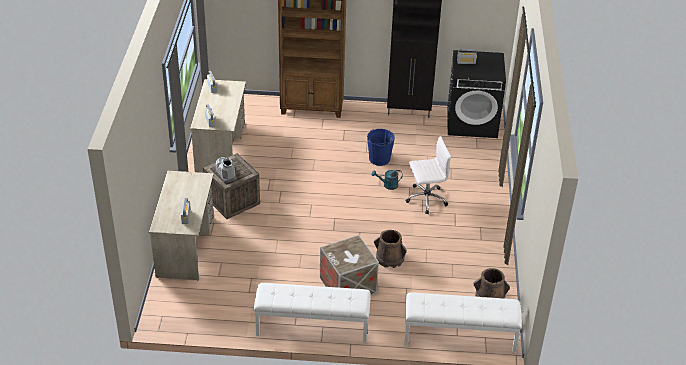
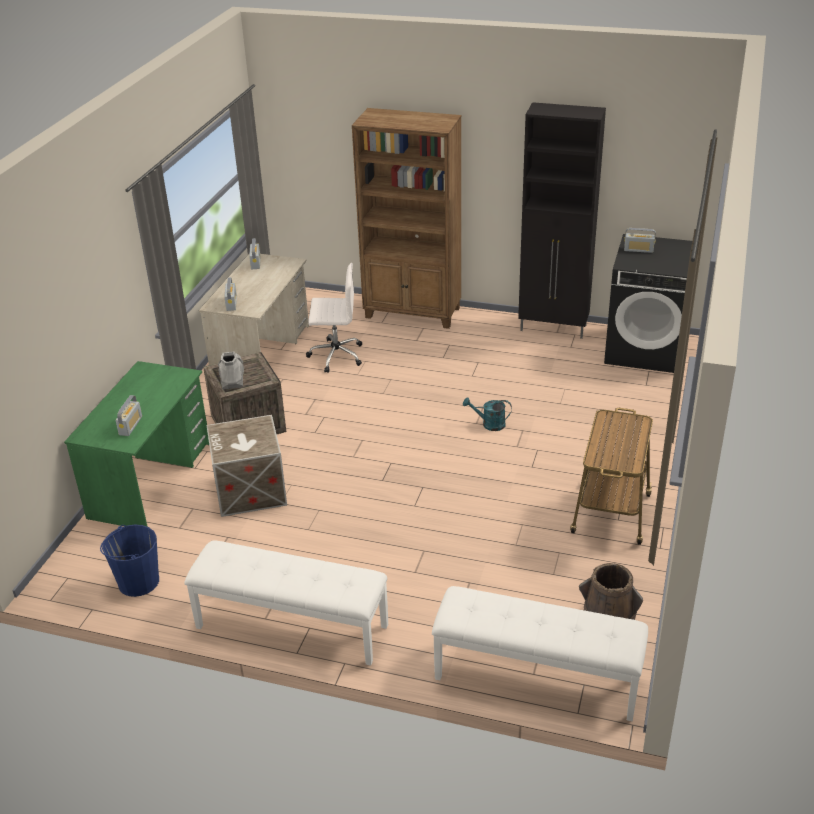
camera: 15 degrees right, 5 degrees down
beige desk [149,171,214,280] -> green desk [64,361,209,527]
crate [320,235,379,295] -> crate moved to [207,415,287,517]
blue bucket [367,129,395,166] -> blue bucket moved to [100,525,159,597]
brown bucket [374,230,407,268] -> none
white office chair [406,136,451,214] -> white office chair moved to [306,263,362,373]
none -> cart [570,408,653,545]

